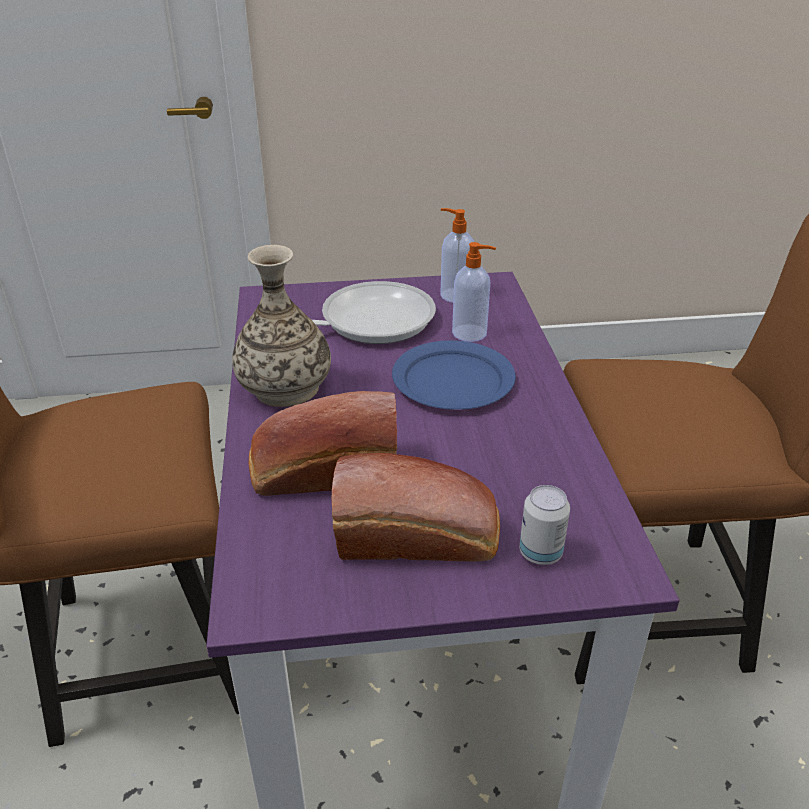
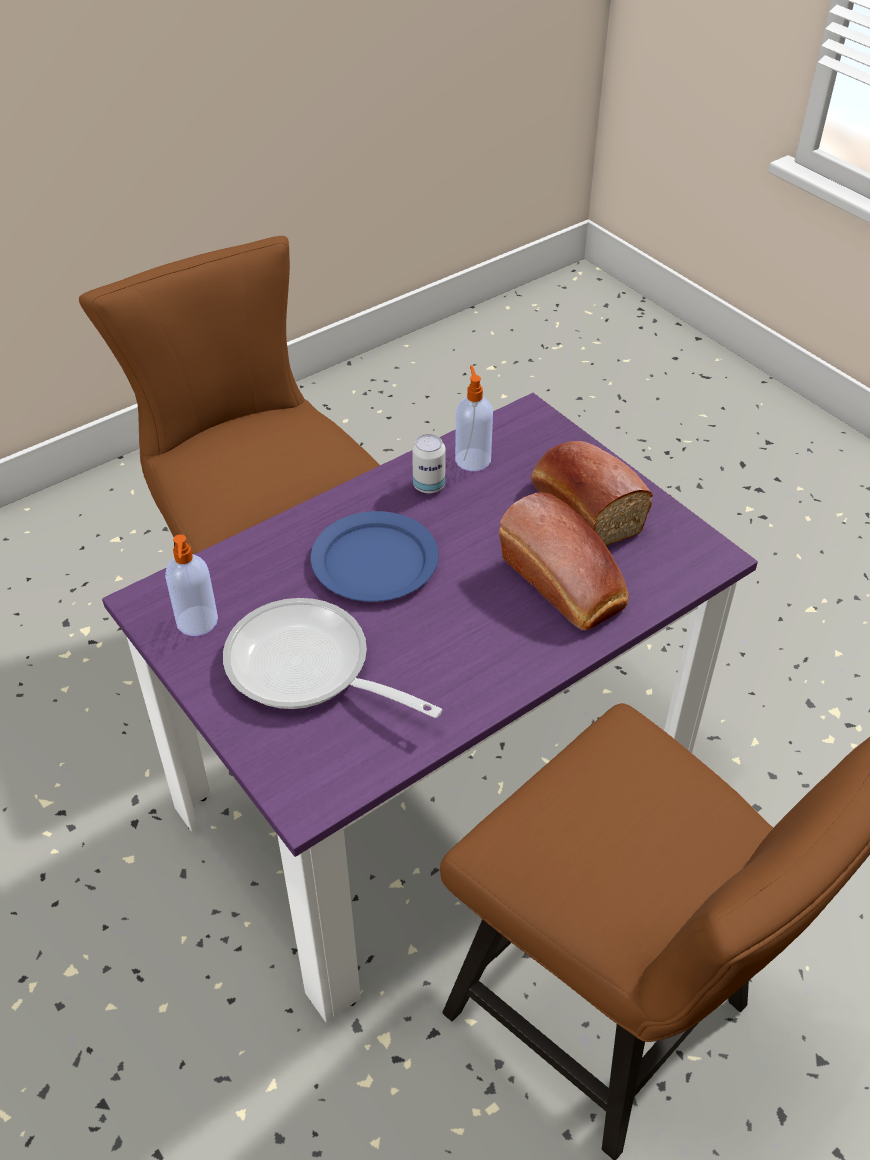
camera: 120 degrees left, 10 degrees up
vase [232,245,331,407] -> none
soap dispenser [452,242,496,342] -> soap dispenser moved to [455,365,493,471]
can [519,485,570,565] -> can moved to [412,434,446,494]

